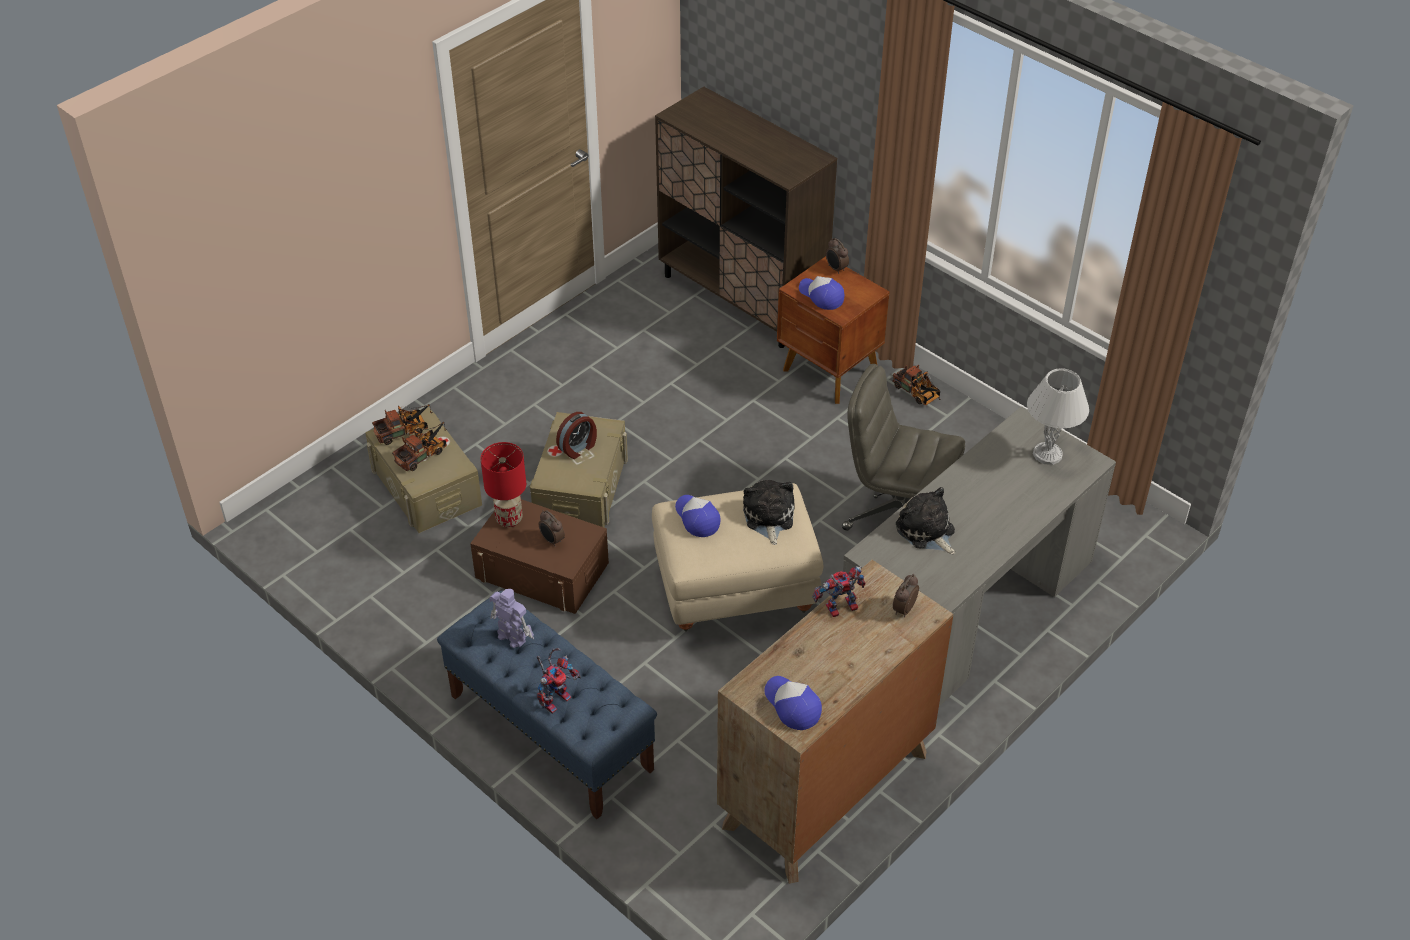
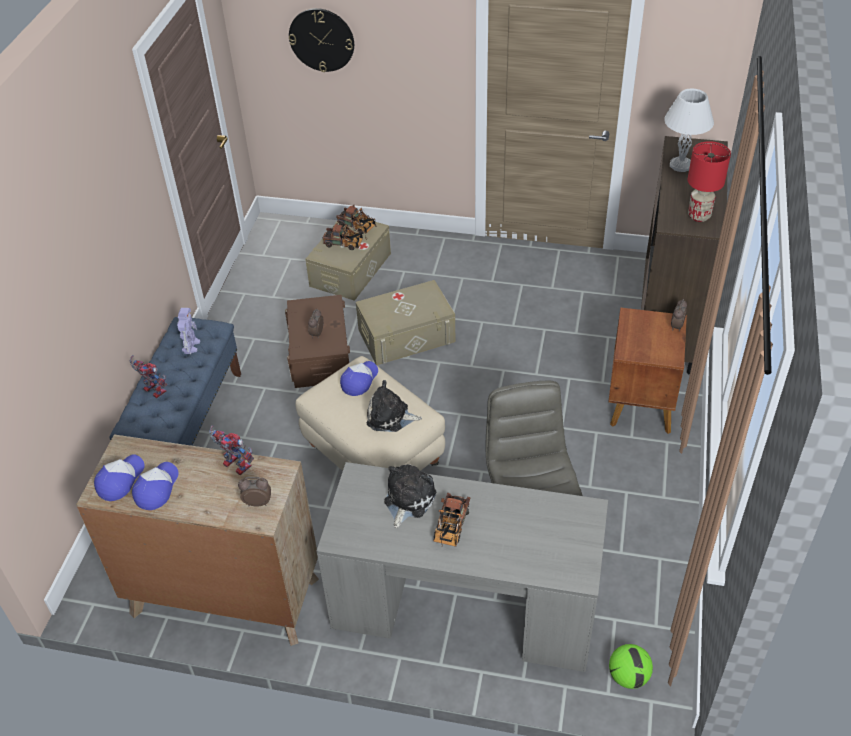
camera: 60 degrees right, 0 degrees up
red table lamp [480,442,526,527] -> red table lamp moved to [687,141,731,222]
toy robot [537,648,581,714] -> toy robot turned 150 degrees counterclockwise [130,355,167,399]
alarm clock [556,412,597,459] -> none
plush toy [743,480,795,545] -> plush toy turned 135 degrees counterclockwise [367,380,422,432]
cap [799,276,844,310] -> cap moved to [132,462,178,510]
toy truck [892,365,940,405] -> toy truck moved to [433,493,470,547]
white table lamp [1027,368,1089,465] -> white table lamp moved to [664,88,714,172]
none -> wall clock [289,8,354,72]
none -> football [609,644,653,689]

